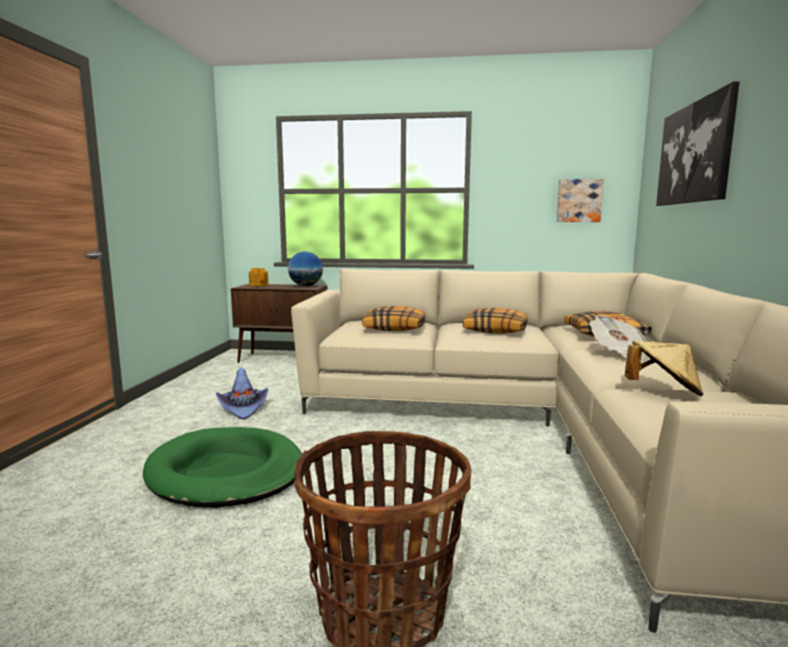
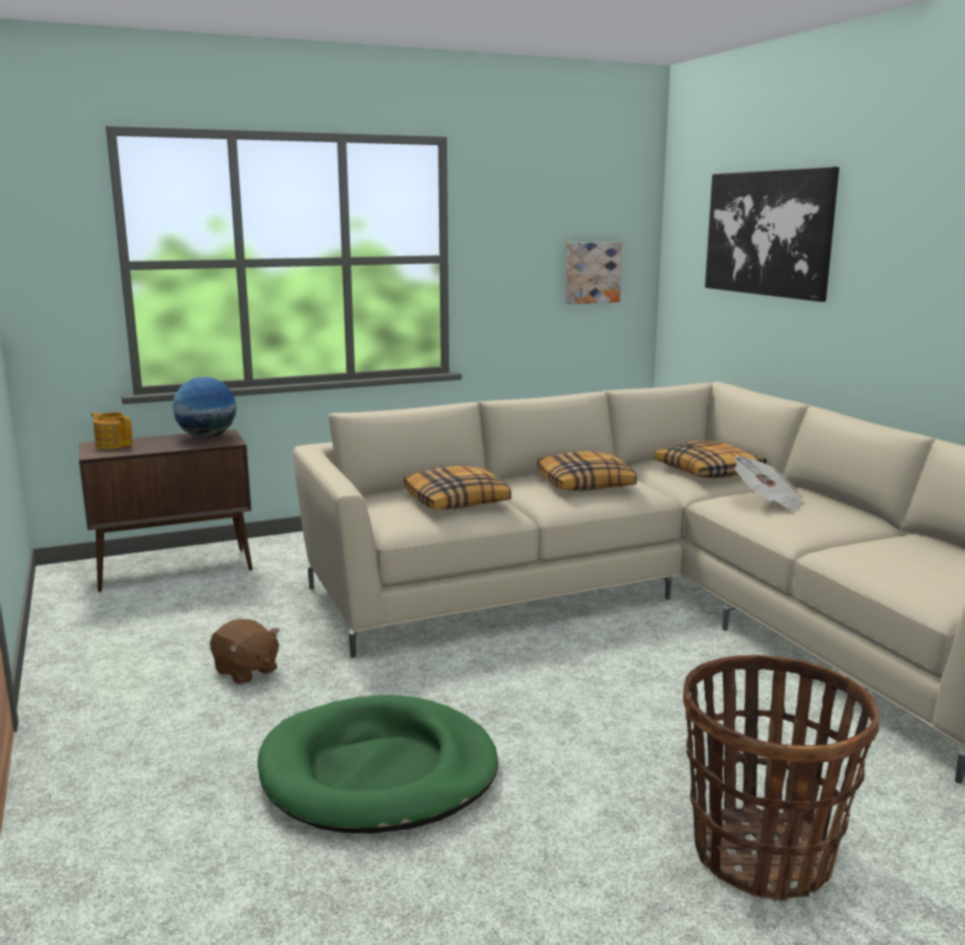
camera: 30 degrees left, 5 degrees up
purple hat [216,367,268,420] -> brown plush toy [210,619,280,684]
beige hat [625,340,703,396] -> none

